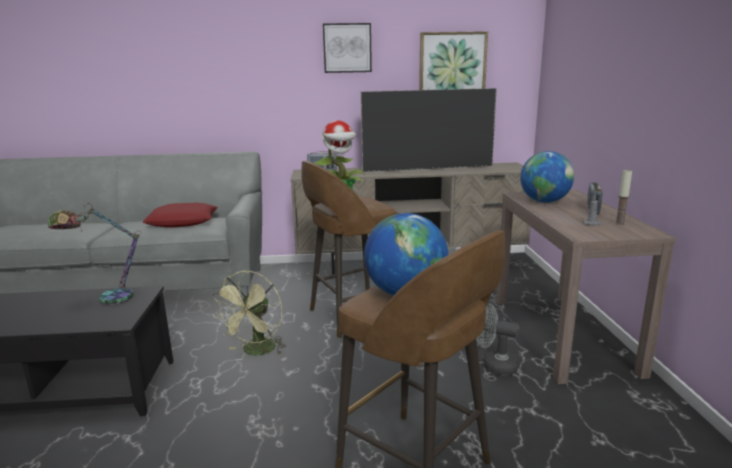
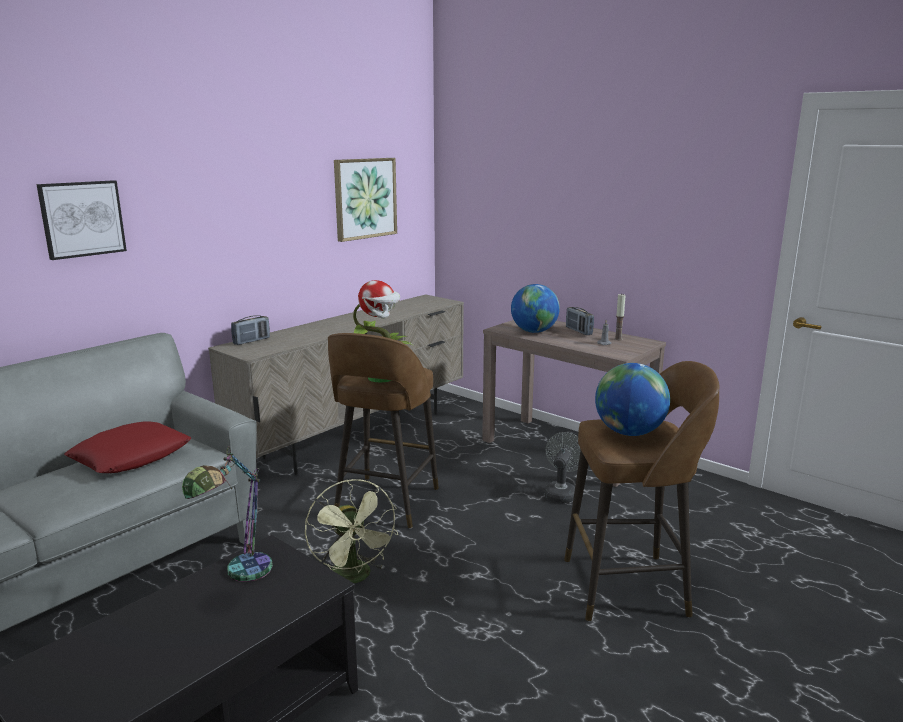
camera: 45 degrees left, 0 degrees up
picture [323,23,372,73] -> picture moved to [36,180,127,260]
television [361,88,497,172] -> none
grey fan [476,303,519,375] -> grey fan turned 135 degrees clockwise [545,432,581,503]

